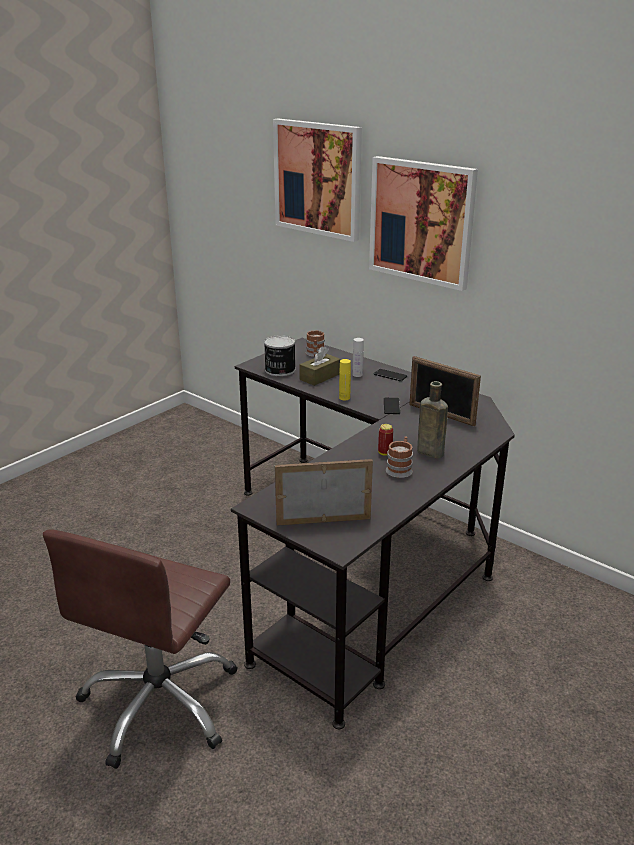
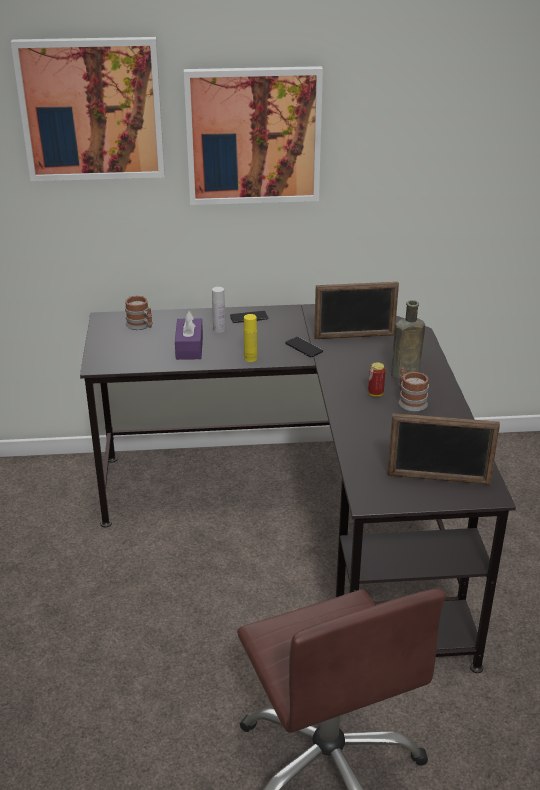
camera: 45 degrees left, 5 degrees up
can [264,335,296,376] -> none
picture frame [275,459,373,526] -> picture frame turned 120 degrees counterclockwise [387,413,500,485]
brown tissue box [299,346,341,386] -> purple tissue box [175,311,203,360]

